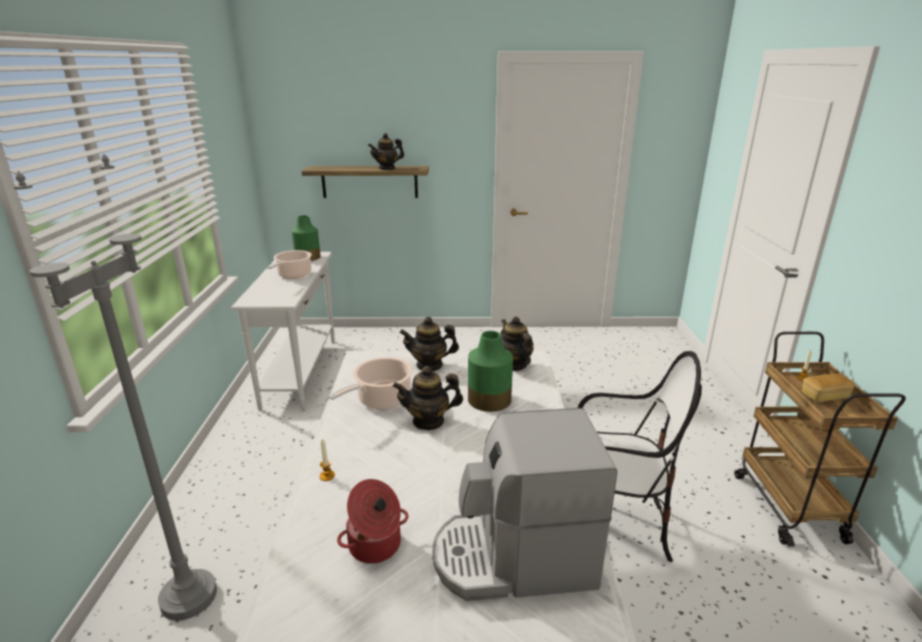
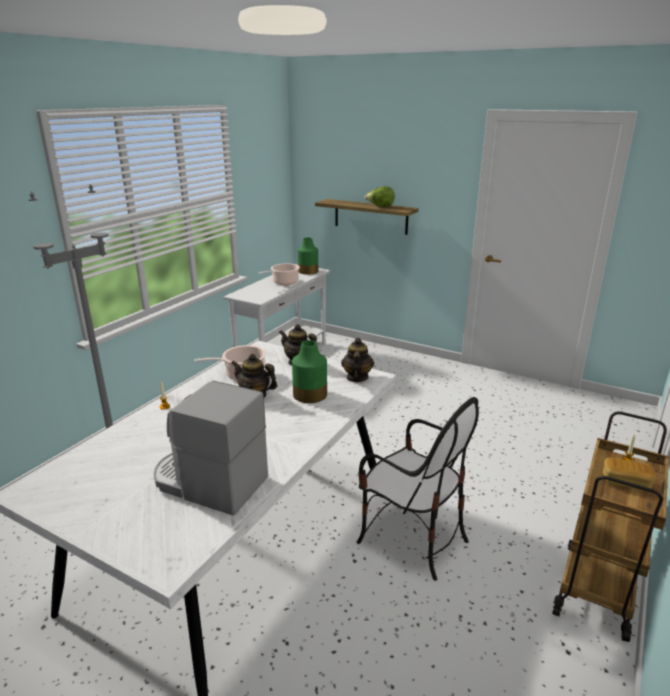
camera: 30 degrees right, 0 degrees up
cooking pot [337,479,409,564] -> none
teapot [368,133,404,170] -> lettuce [365,186,395,207]

